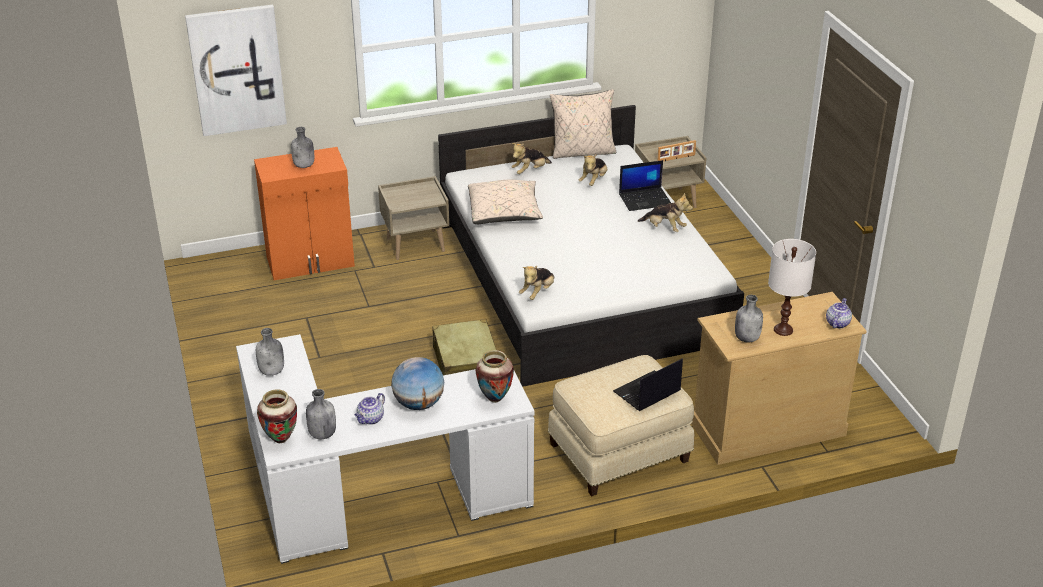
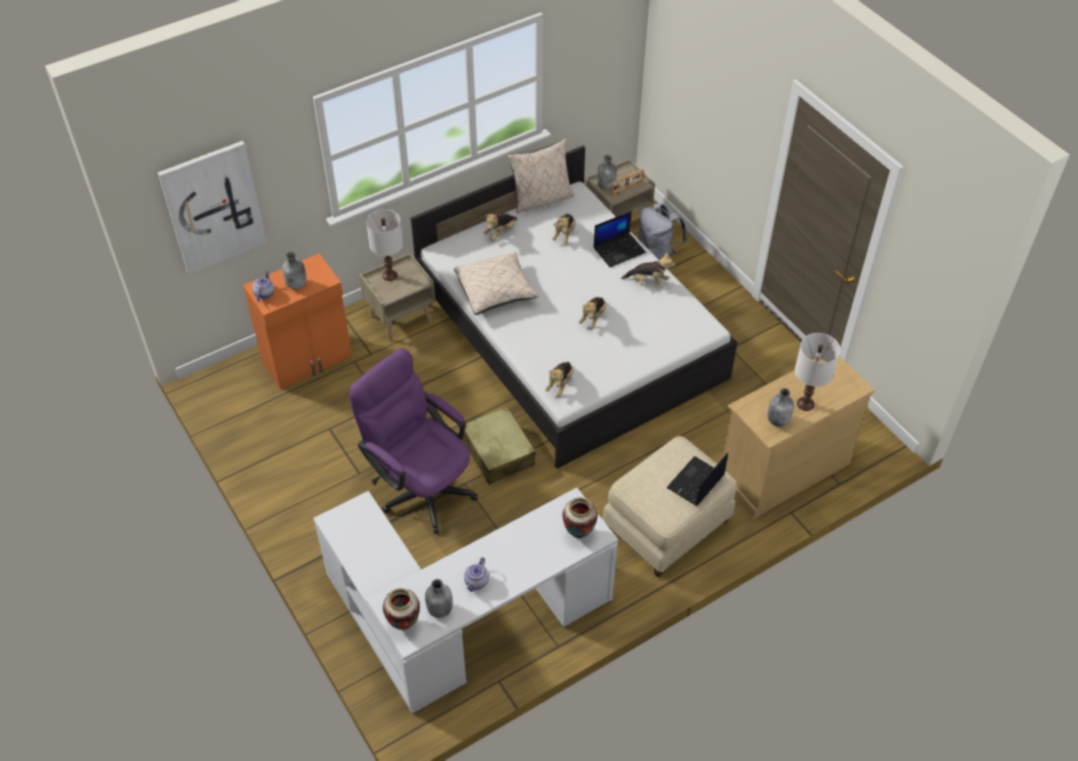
camera: 15 degrees left, 15 degrees up
grey bottle [256,328,284,376] -> grey bottle moved to [597,155,617,189]
globe [391,357,444,410] -> none
teapot [826,298,852,328] -> teapot moved to [252,271,274,301]
none -> purple office chair [349,348,478,534]
none -> white table lamp [366,209,403,281]
none -> plush toy [578,297,606,329]
none -> grey backpack [639,203,687,260]

